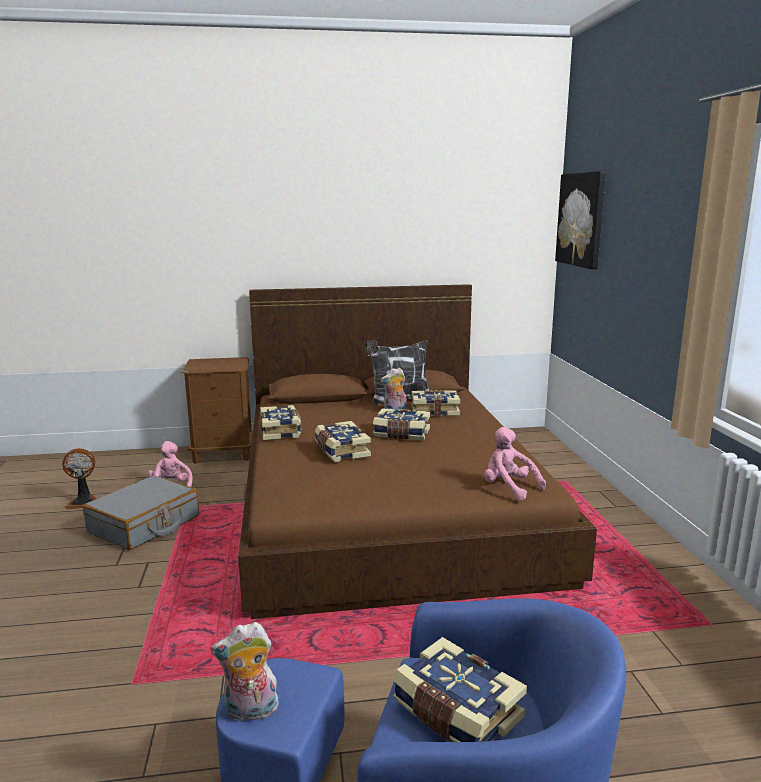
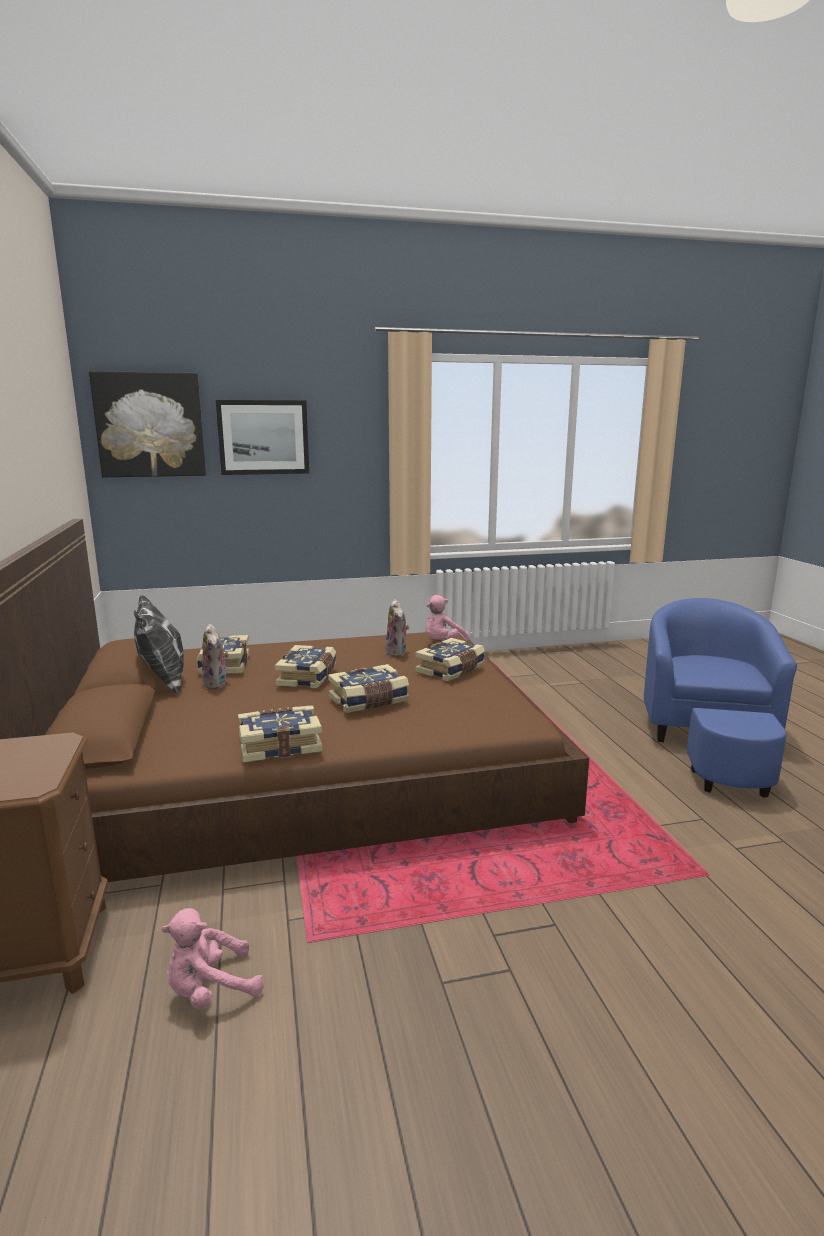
camera: 95 degrees left, 0 degrees up
fan [62,448,96,509] -> none
grey suitcase [83,476,199,550] -> none
plush toy [211,622,279,721] -> plush toy moved to [385,599,410,657]
book [393,637,527,742] -> book moved to [415,638,485,681]
none -> picture [216,400,309,475]

